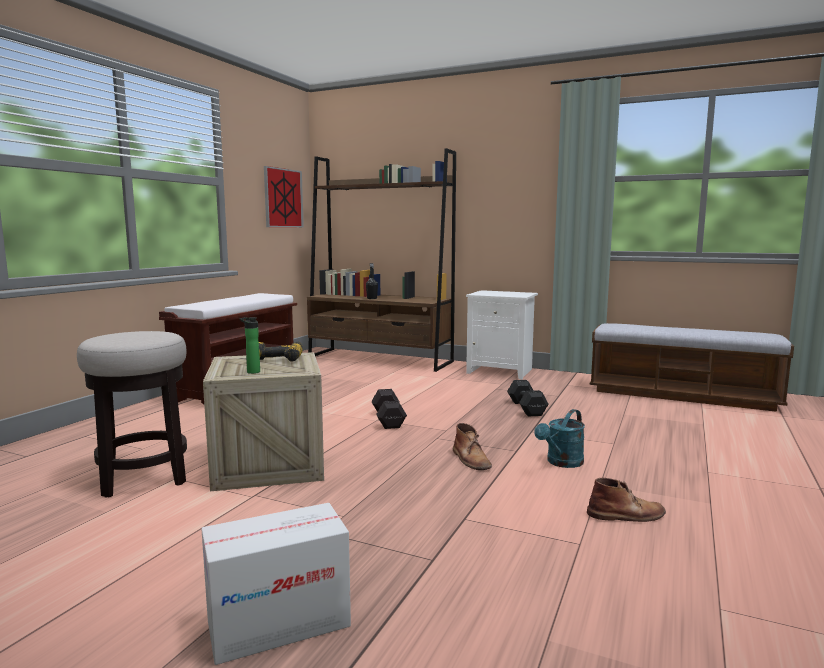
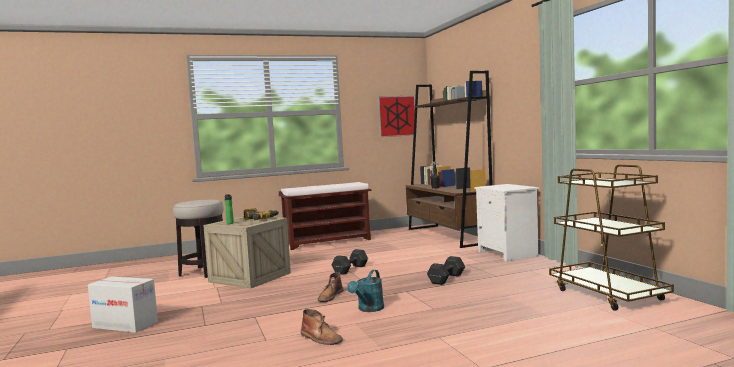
camera: 45 degrees right, 5 degrees down
turquoise watering can [534,409,585,468] -> turquoise watering can turned 60 degrees counterclockwise [347,270,384,312]
bench [590,323,794,412] -> brown cart [549,164,674,311]

